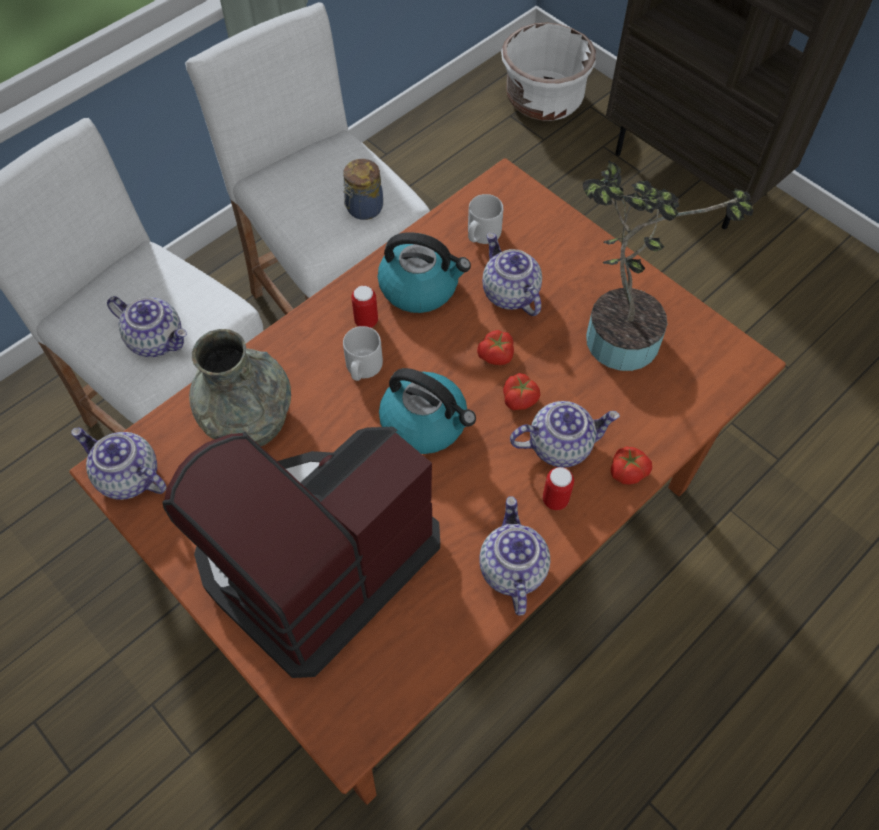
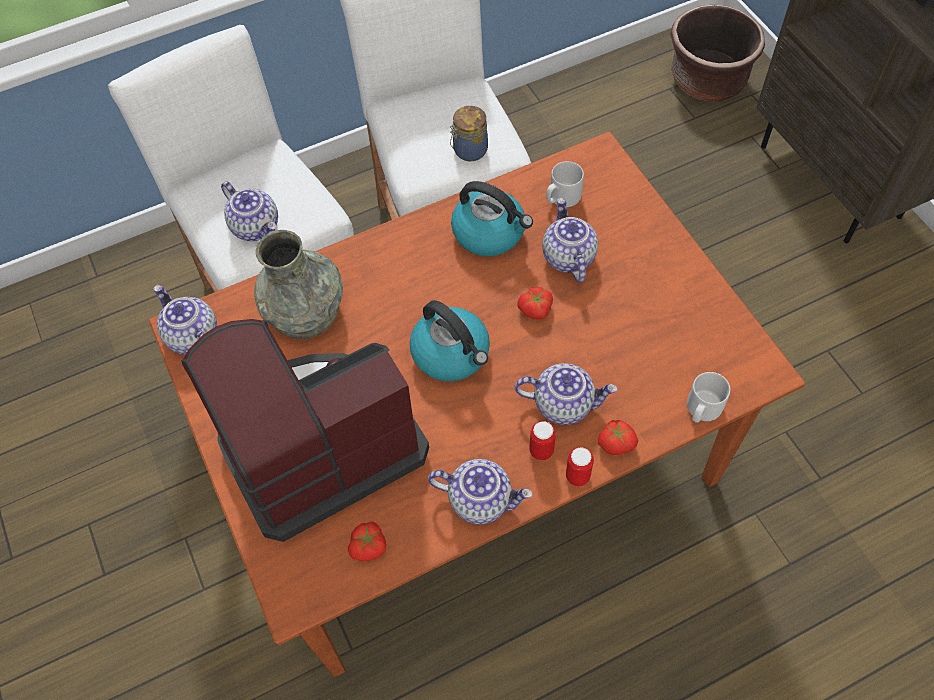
camera: 20 degrees right, 0 degrees up
grey mug [343,326,383,381] -> grey mug moved to [687,372,730,423]
can [351,286,378,328] -> can moved to [566,447,594,486]
teapot [479,496,550,616] -> teapot turned 90 degrees clockwise [428,459,533,524]
white planter [501,22,596,121] -> brown planter [670,4,765,101]
tomato [503,373,540,410] -> tomato moved to [348,521,386,561]
potted plant [583,160,753,371] -> none

